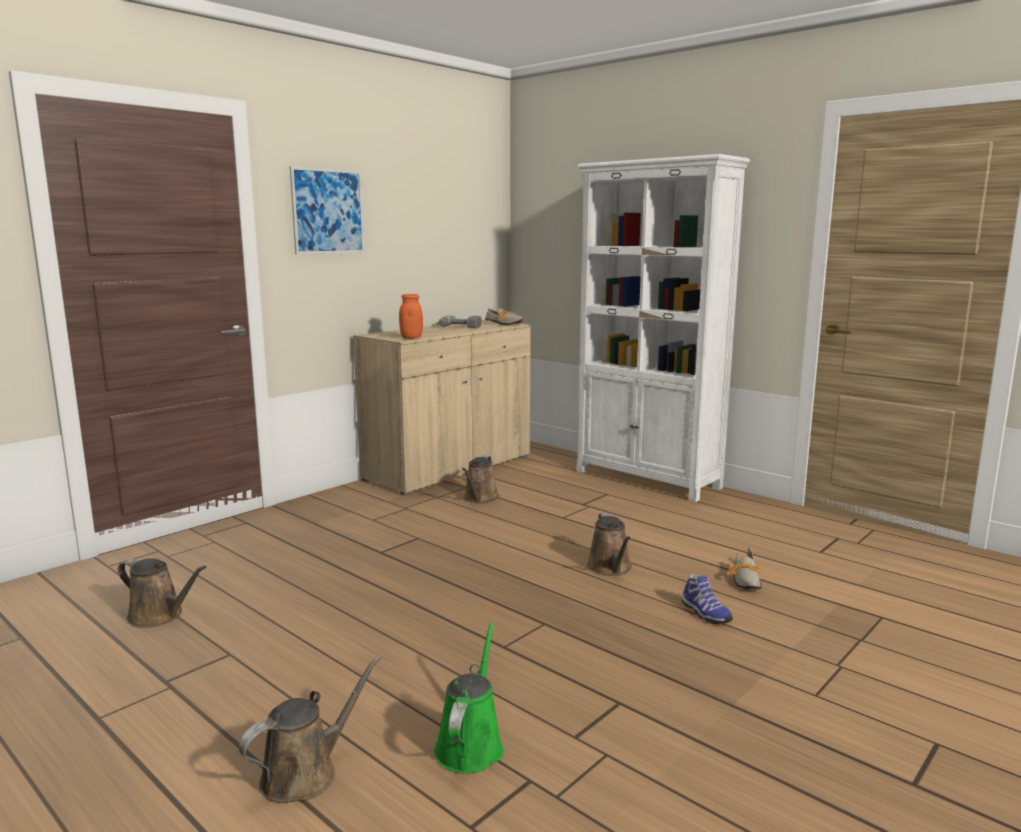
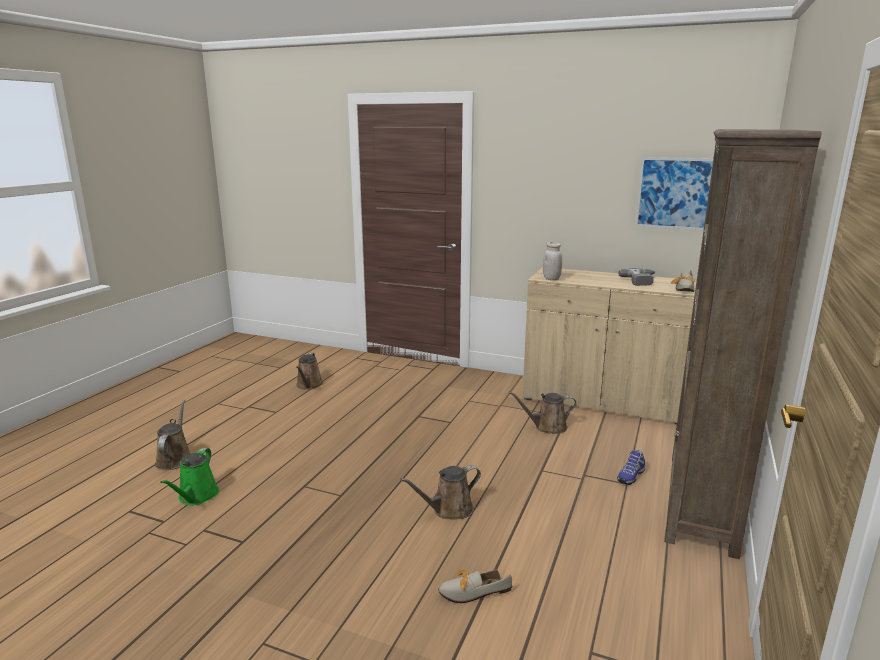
camera: 70 degrees right, 5 degrees up
brown watering can [239,655,382,803] -> brown watering can turned 120 degrees counterclockwise [155,400,190,470]
picture [290,166,365,255] -> picture moved to [635,157,713,230]
orange jar [399,294,423,339] -> white jar [543,242,562,280]
green watering can [434,622,504,774] -> green watering can turned 105 degrees clockwise [160,448,219,505]
white bookcase [576,154,750,502] -> brown bookcase [664,129,822,559]
shoe [681,574,733,624] -> shoe moved to [617,450,645,485]

